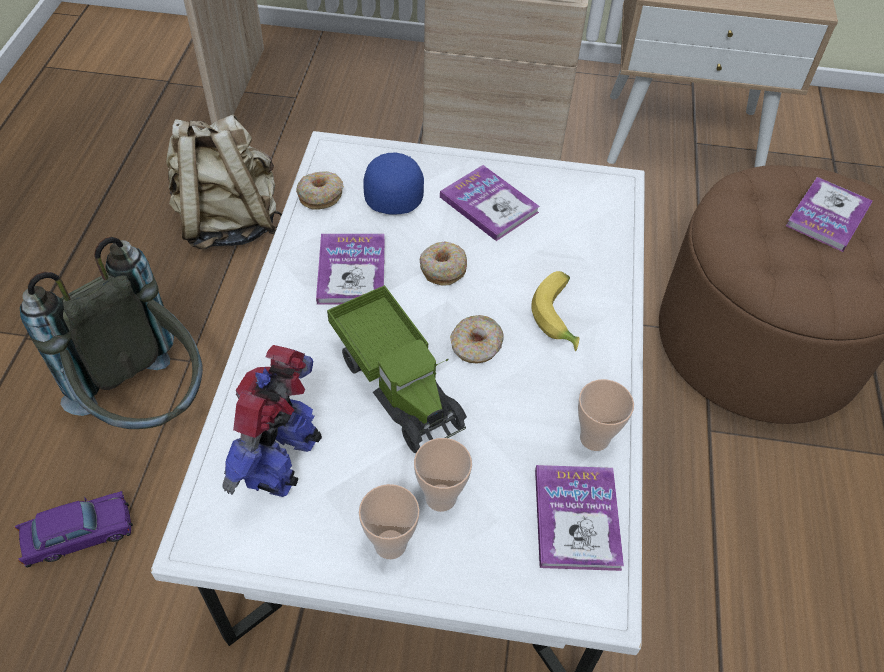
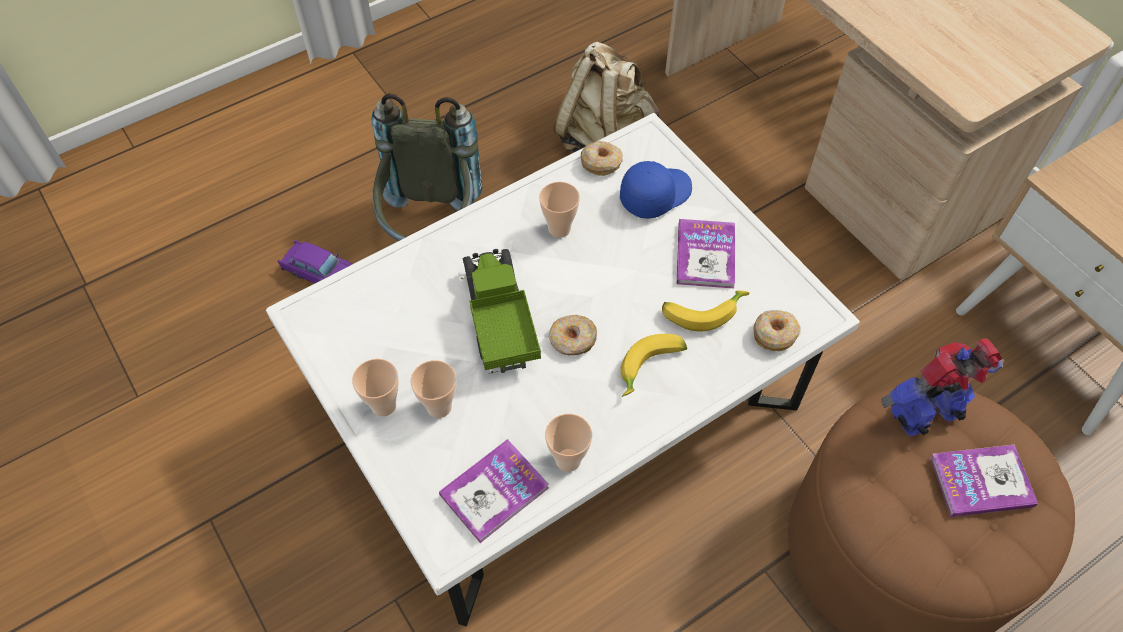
camera: 50 degrees right, 5 degrees up
toy robot [223,345,322,497] -> toy robot moved to [881,338,1003,436]
book [316,234,385,305] -> cup [539,182,580,238]
toy truck [327,285,467,453] -> toy truck turned 150 degrees clockwise [461,249,541,374]
donut [420,241,467,286] -> donut moved to [753,310,800,351]
none -> banana [662,290,749,331]

